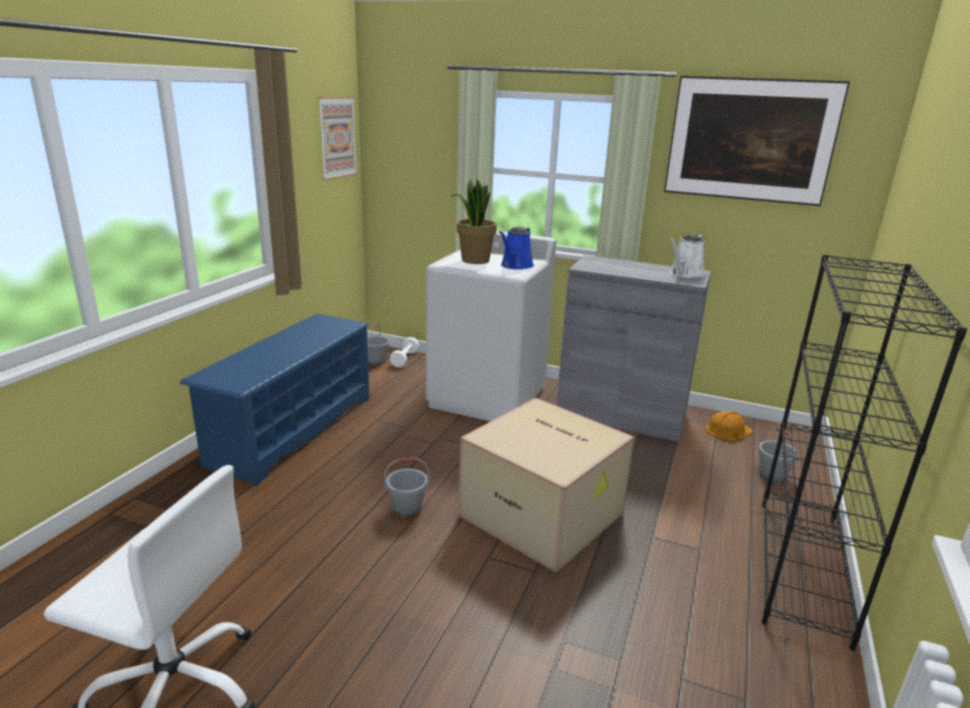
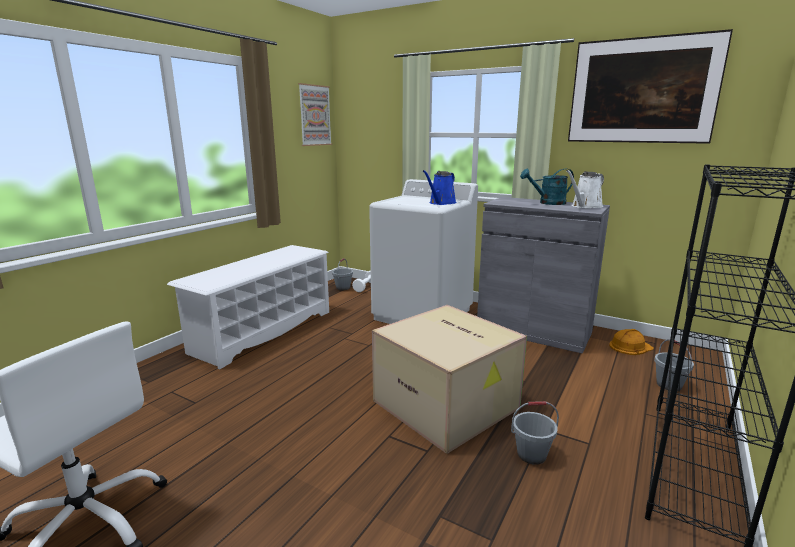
camera: 10 degrees right, 5 degrees down
blue shoe rack [180,314,370,486] -> white shoe rack [167,245,329,369]
grey bucket [384,458,429,517] -> grey bucket moved to [511,401,559,465]
potted plant [452,178,497,264] -> none
none -> turquoise watering can [520,169,574,205]

